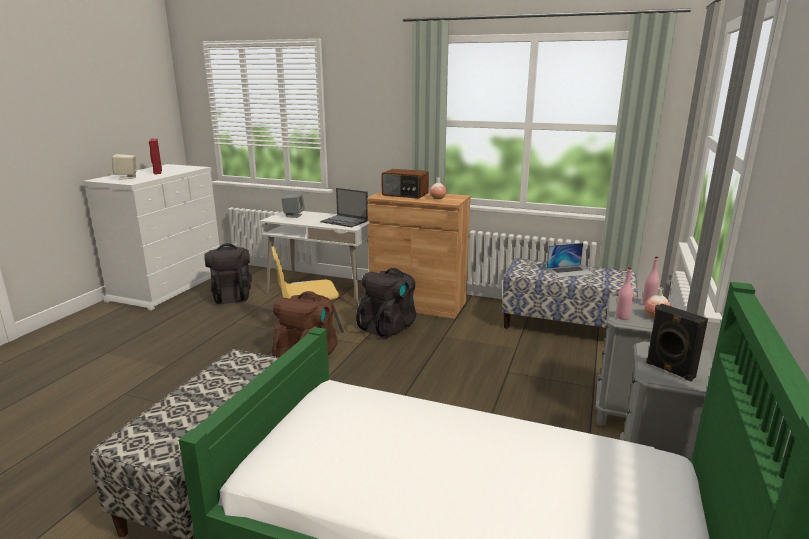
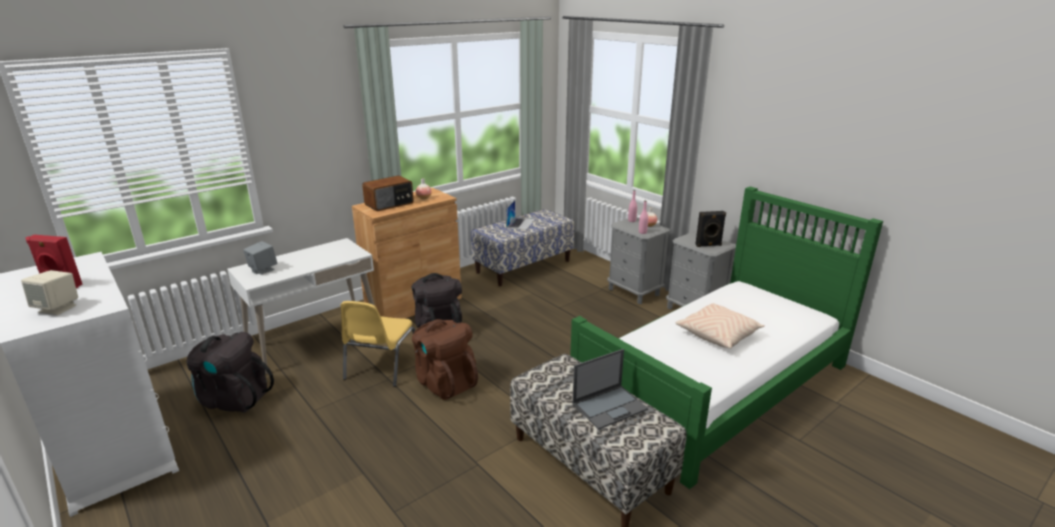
camera: 60 degrees left, 5 degrees up
laptop [320,188,368,227] -> laptop moved to [572,349,648,430]
none -> beige pillow [676,303,765,349]

